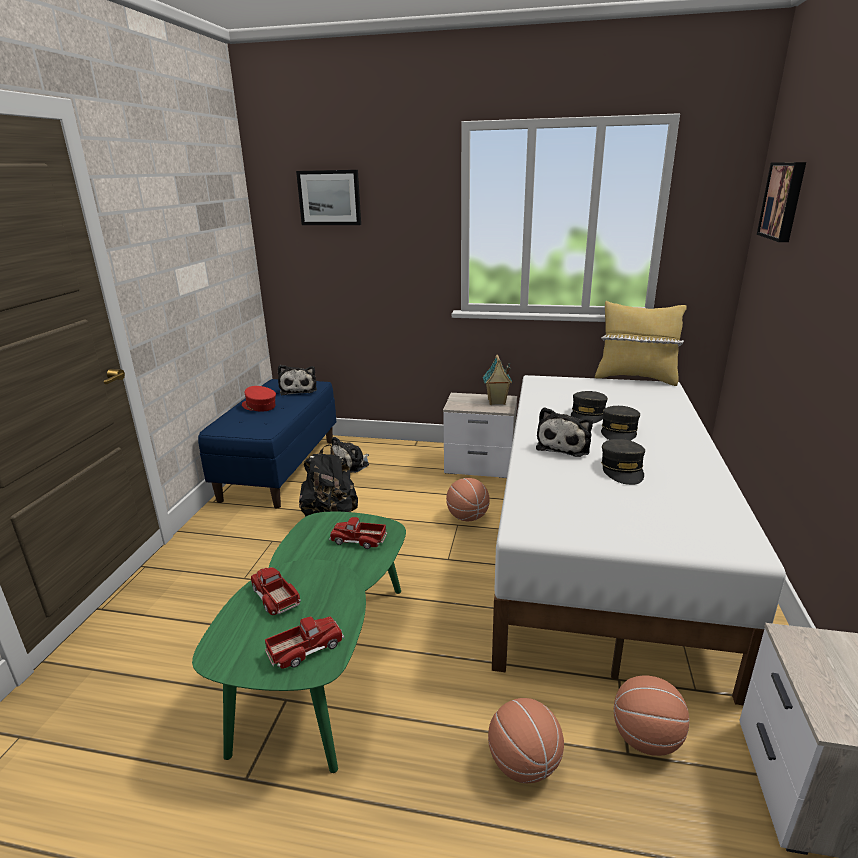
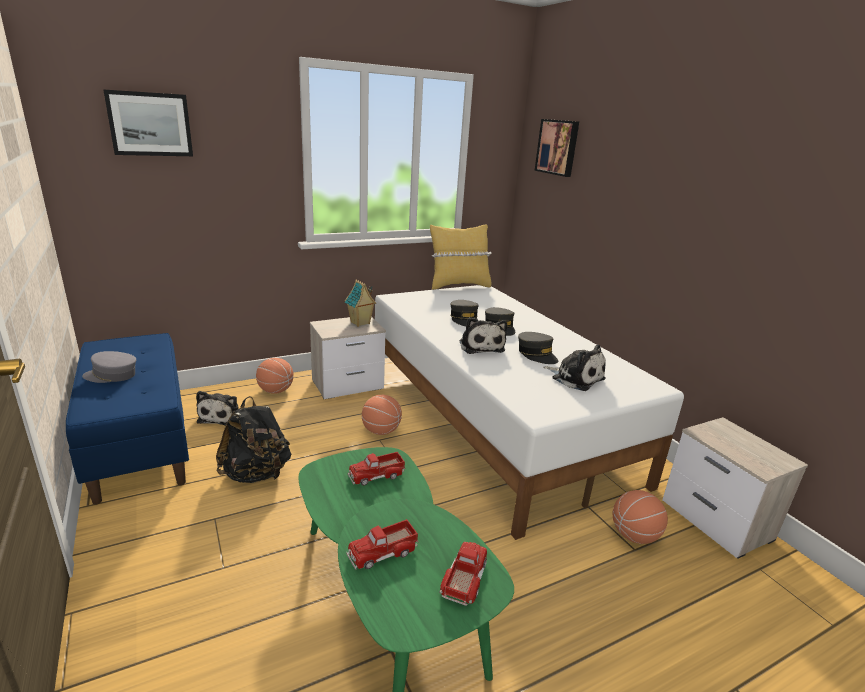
camera: 40 degrees left, 0 degrees up
red cap [242,386,276,412] -> grey cap [82,351,136,383]
toy truck [251,567,301,615] -> toy truck turned 45 degrees counterclockwise [347,519,418,569]
plush toy [278,365,317,395] -> plush toy moved to [543,345,606,391]
basketball [488,698,564,783] -> basketball moved to [256,358,294,394]

